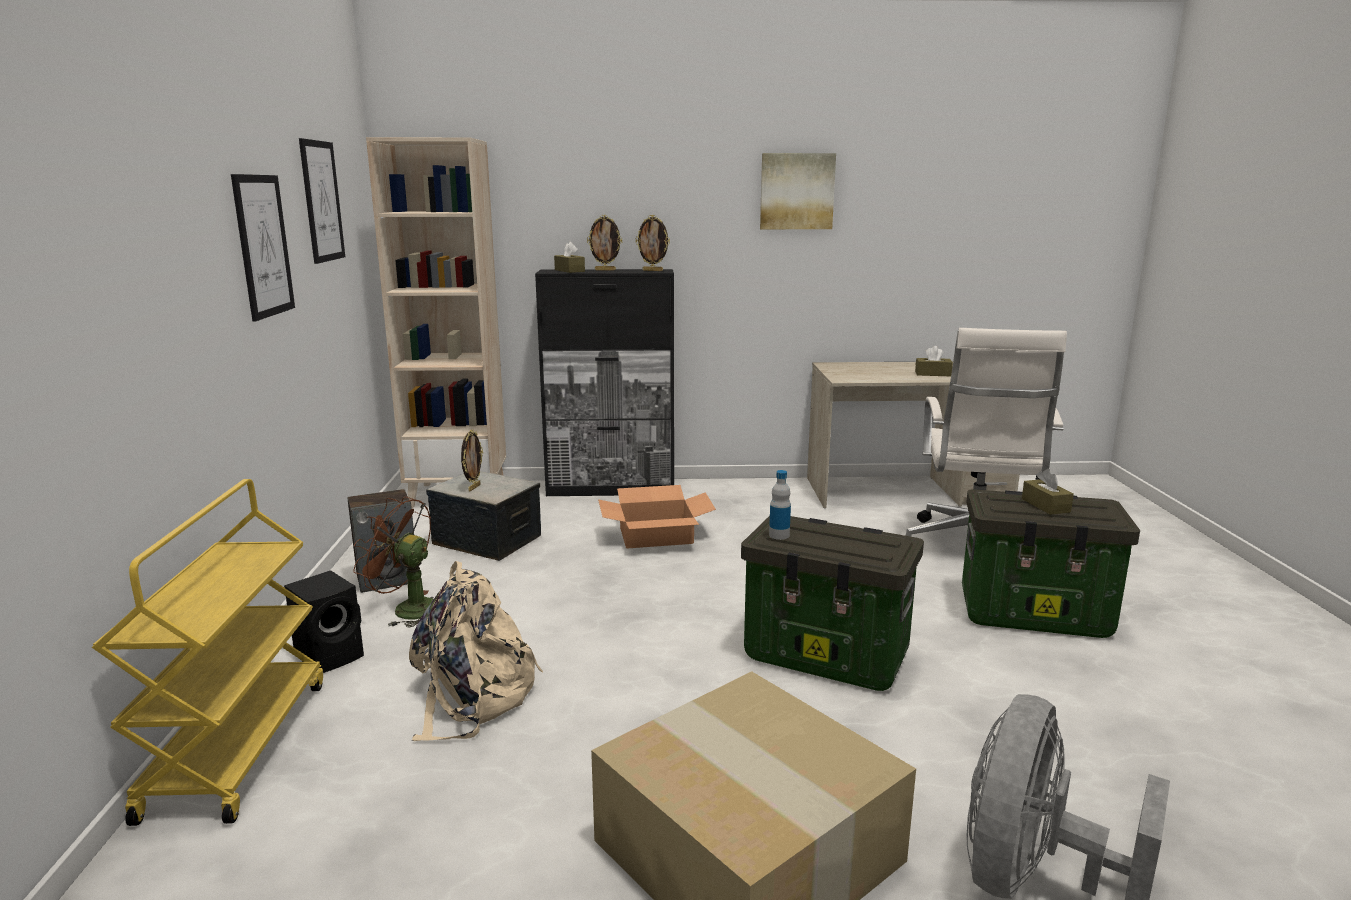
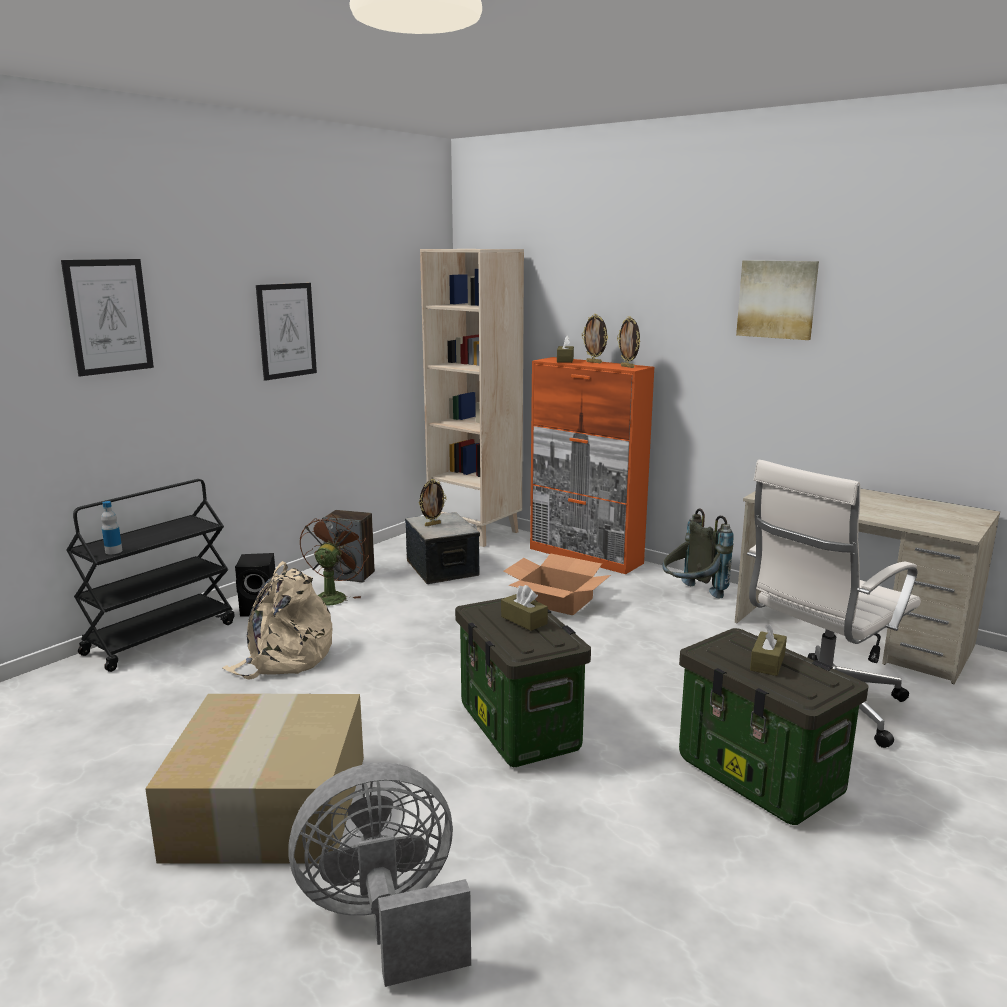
camera: 40 degrees right, 0 degrees up
yellow cart [92,479,323,826] -> black cart [66,479,234,672]
picture [299,138,345,264] -> picture moved to [61,259,154,377]
brown fan [353,497,434,628] -> brown fan turned 45 degrees clockwise [300,514,369,606]
black cabinet [535,269,674,496] -> orange cabinet [530,357,655,574]
bottle [769,470,791,540] -> bottle moved to [101,501,122,554]
brown tissue box [915,346,953,376] -> brown tissue box moved to [501,585,548,631]
none -> grey backpack [662,508,734,599]

